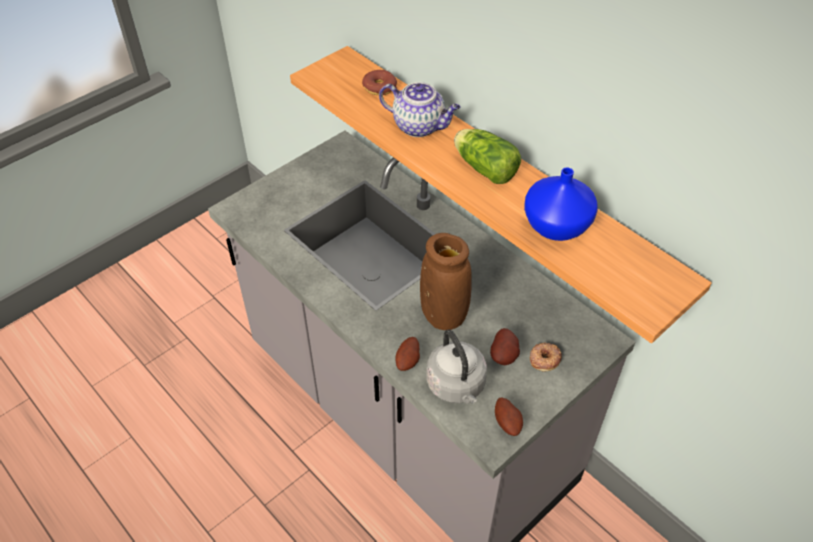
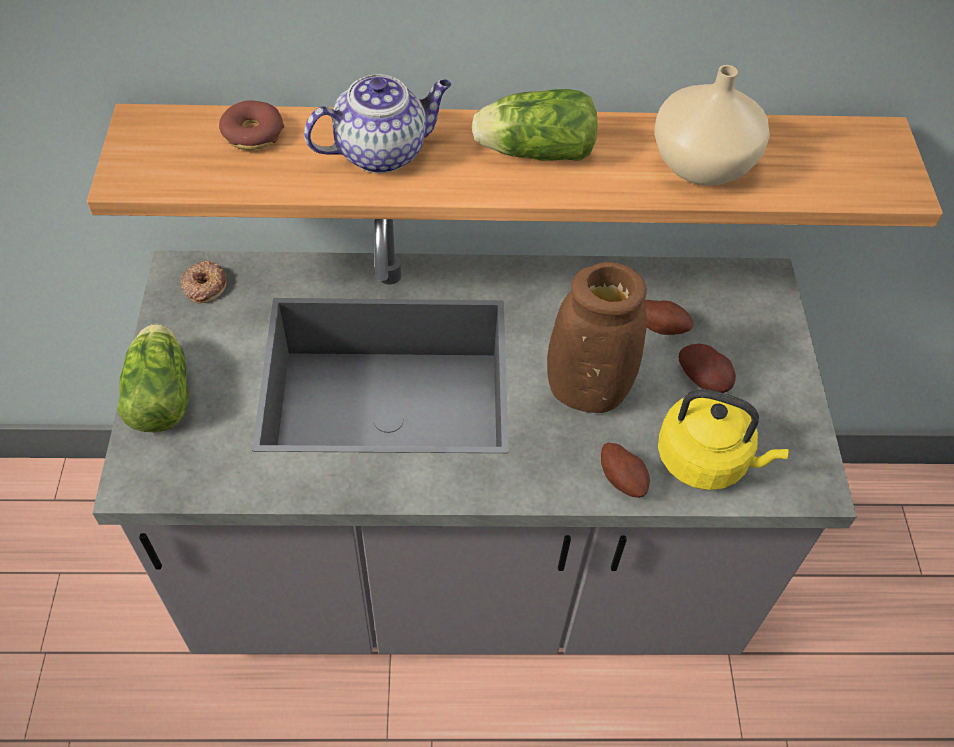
camera: 50 degrees left, 5 degrees up
grey kettle [426,329,487,404] -> yellow kettle [658,389,789,490]
potato [495,397,523,436] -> potato moved to [644,300,693,335]
blue vase [524,167,598,241] -> beige vase [655,65,770,186]
donut [530,343,562,372] -> donut moved to [181,261,226,303]
none -> lettuce [117,324,189,432]

